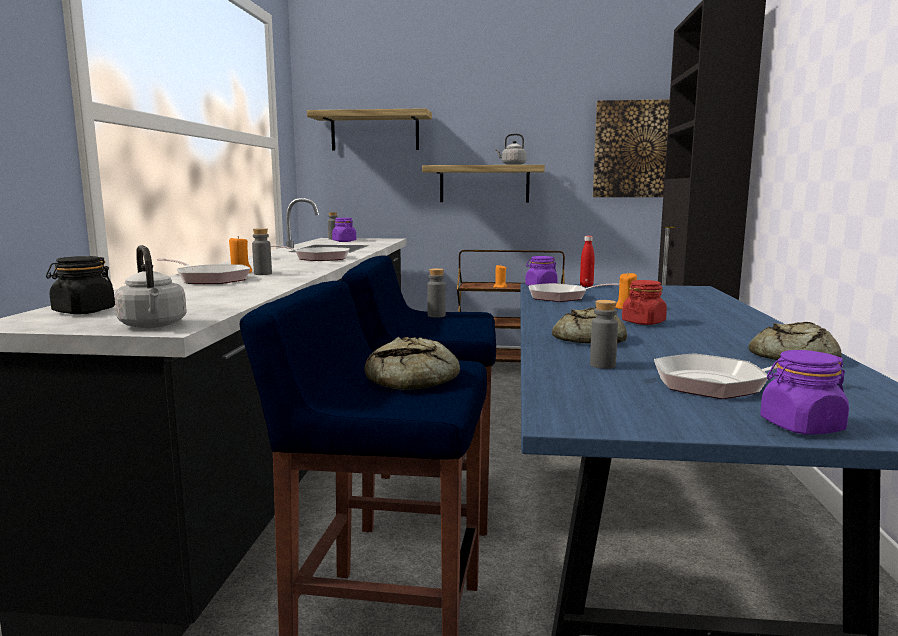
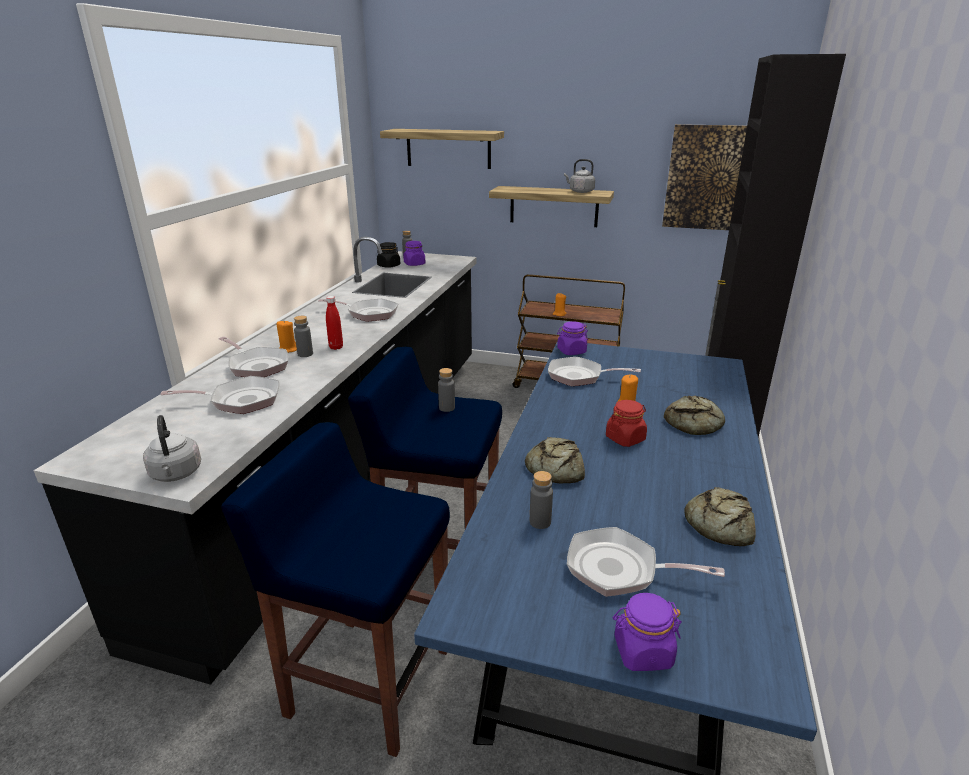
camera: 10 degrees right, 15 degrees up
black jar [46,256,115,314] -> black jar moved to [377,242,400,268]
bread [364,337,460,390] -> bread moved to [664,396,725,435]
red bottle [580,236,595,287] -> red bottle moved to [326,296,343,350]
none -> frying pan [160,376,280,414]

